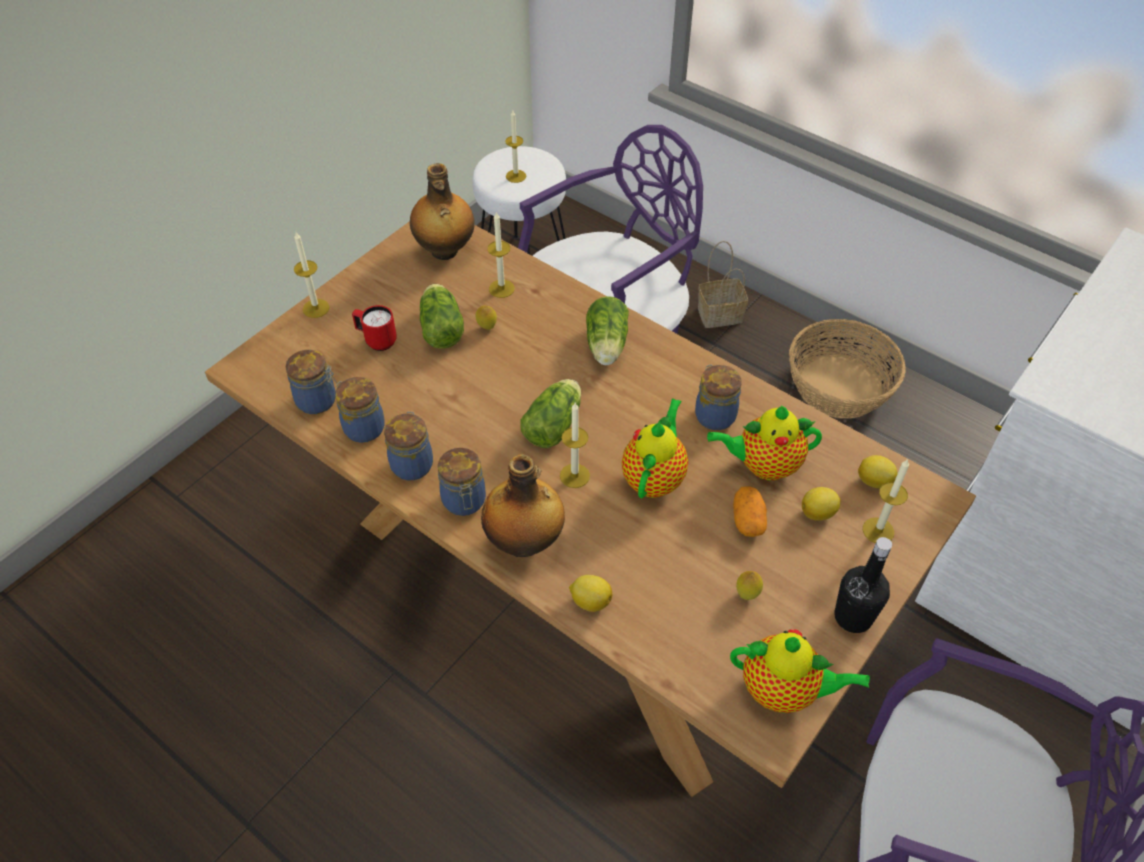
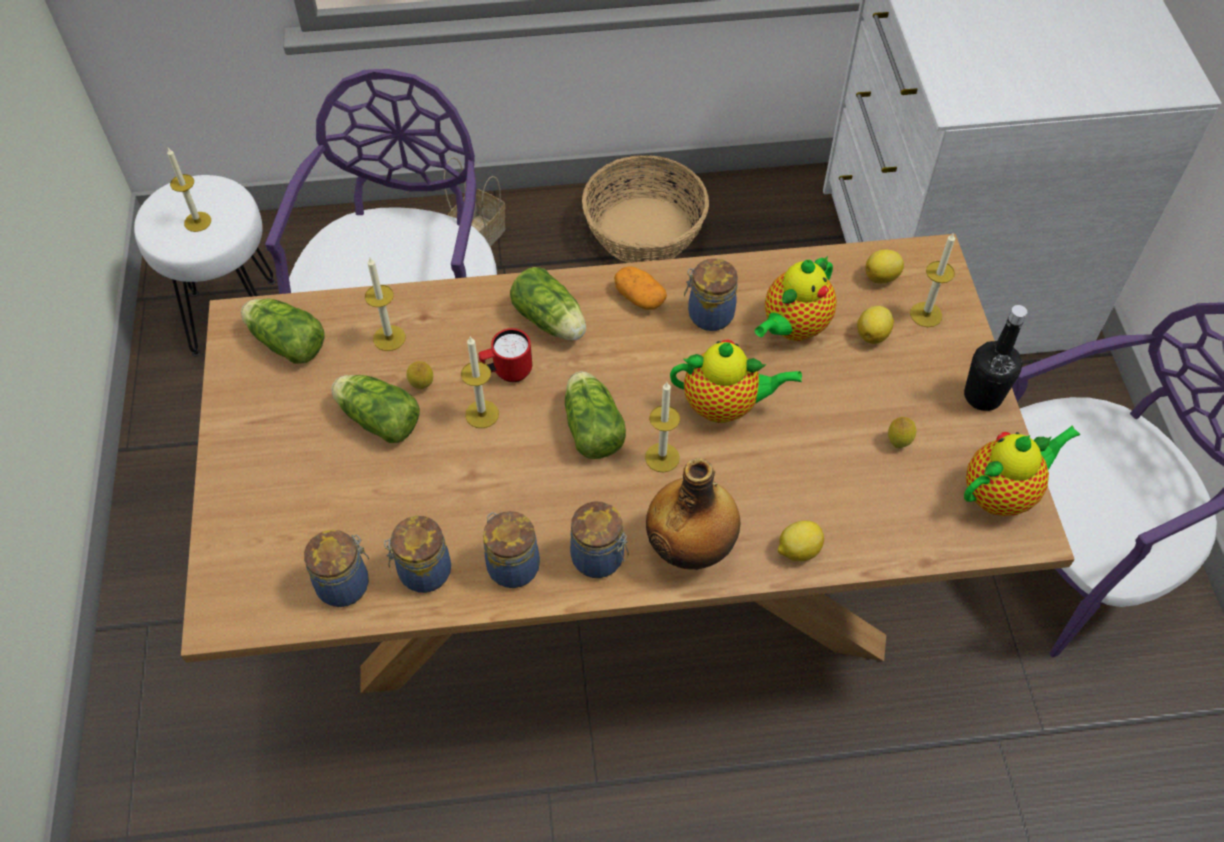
camera: 45 degrees left, 5 degrees up
candle [294,232,330,318] -> candle moved to [461,337,499,428]
red mug [352,305,397,351] -> red mug moved to [478,328,532,382]
bottle [410,163,475,260] -> lettuce [241,299,325,364]
teapot [622,398,688,498] -> teapot turned 120 degrees clockwise [670,340,802,423]
potato [733,486,767,537] -> potato moved to [614,266,667,310]

